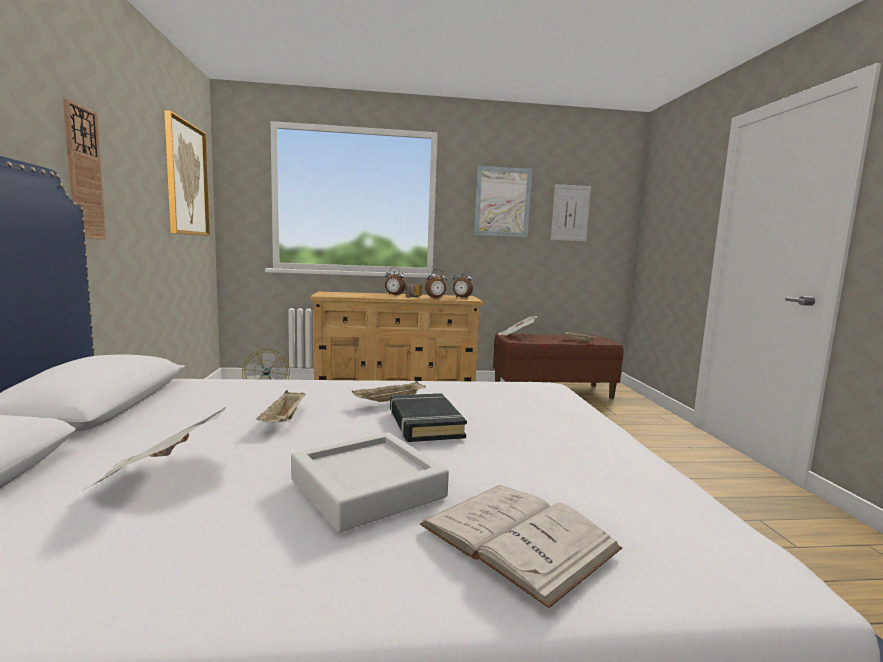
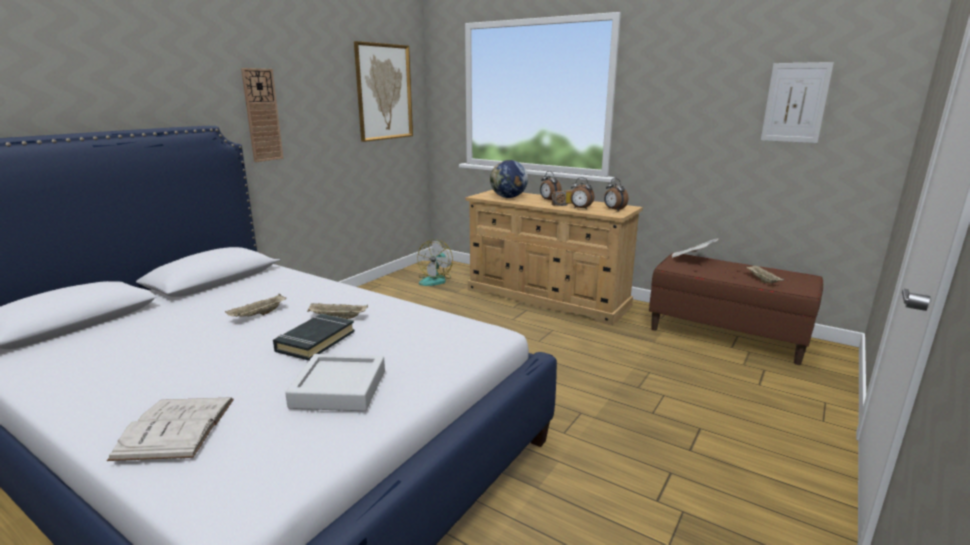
camera: 40 degrees right, 10 degrees up
newspaper [81,407,226,491] -> none
grey tray [291,432,449,533] -> grey tray moved to [285,354,385,411]
picture [474,166,532,237] -> none
none -> globe [490,160,528,198]

